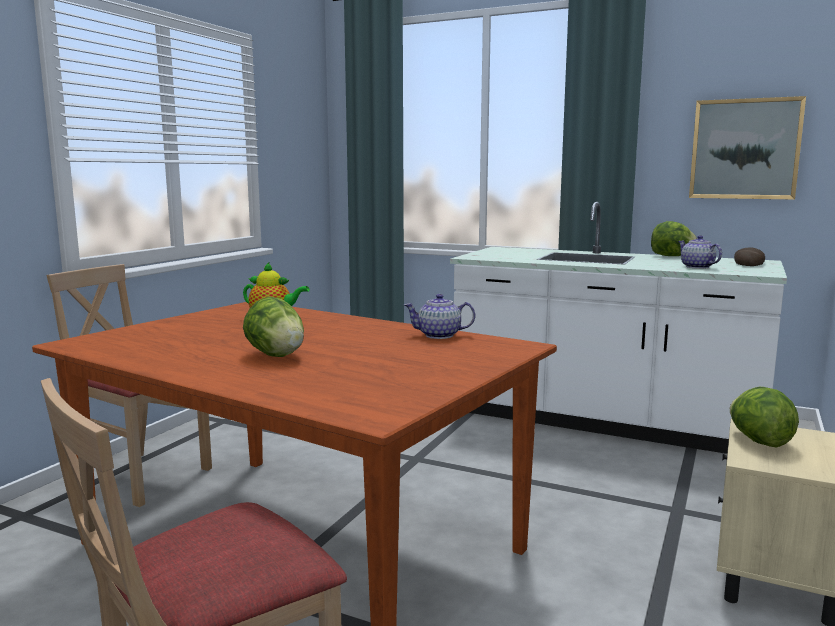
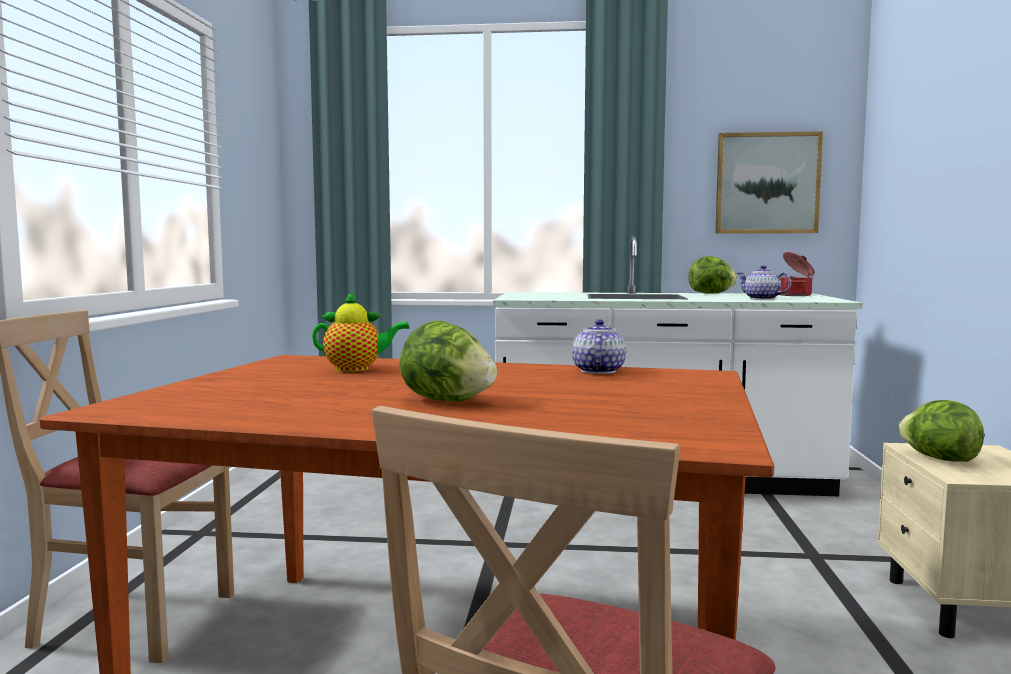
camera: 20 degrees left, 5 degrees down
teapot [404,294,475,339] -> teapot turned 120 degrees clockwise [572,319,626,374]
bread [734,248,765,266] -> cooking pot [780,252,814,296]

